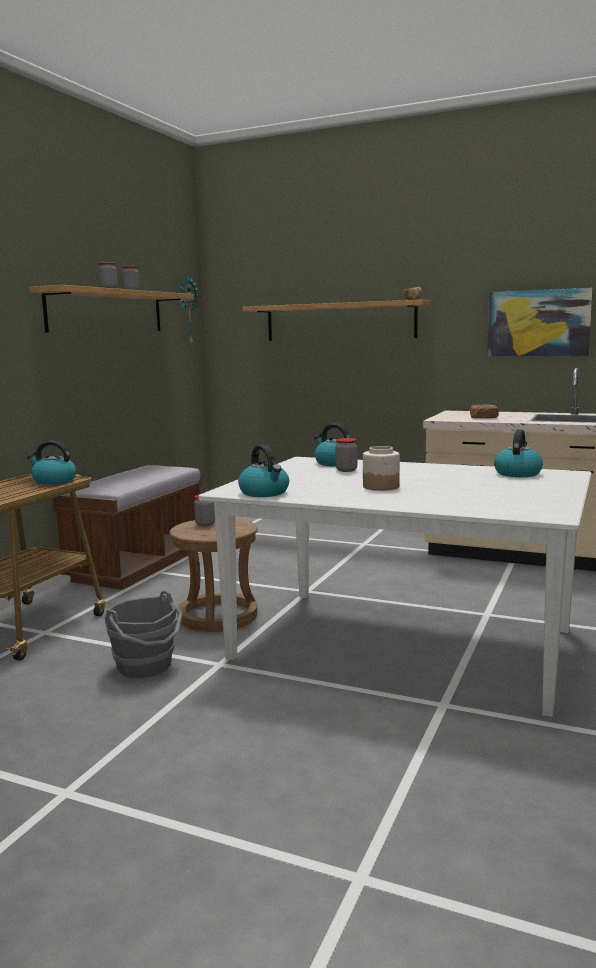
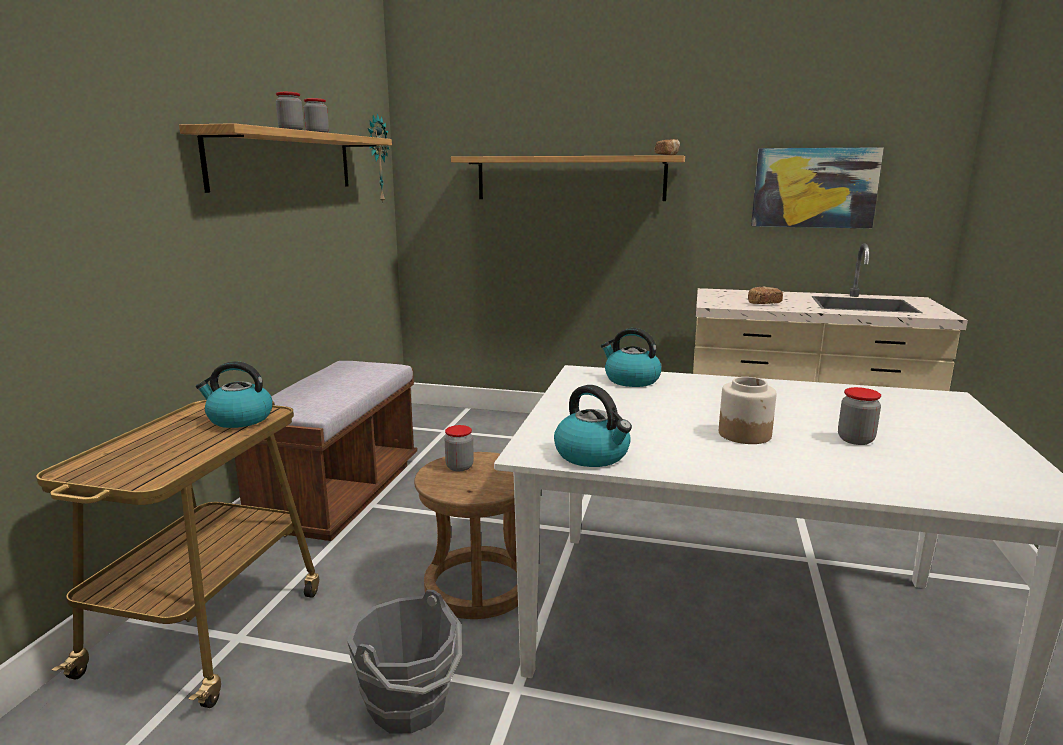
camera: 10 degrees left, 5 degrees up
jar [335,438,357,472] -> jar moved to [838,387,881,445]
kettle [494,429,543,477] -> none

